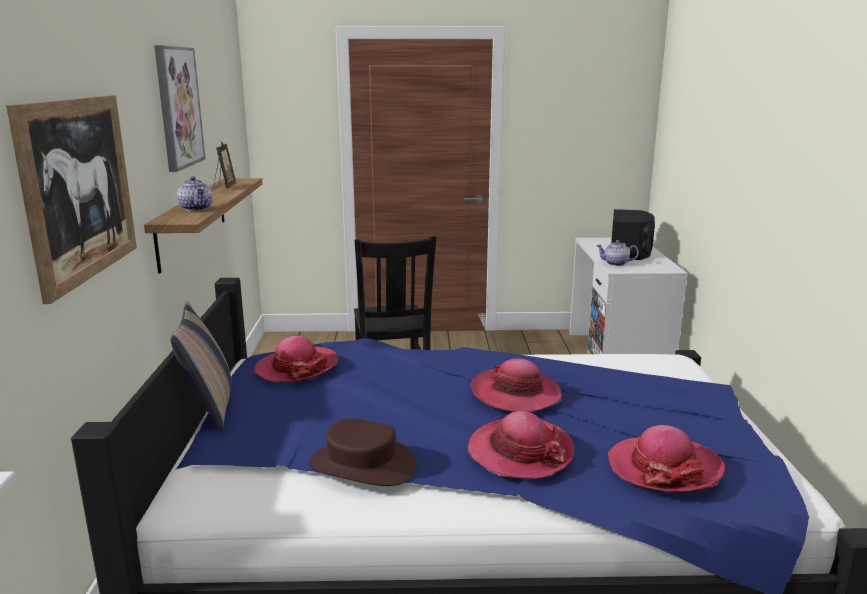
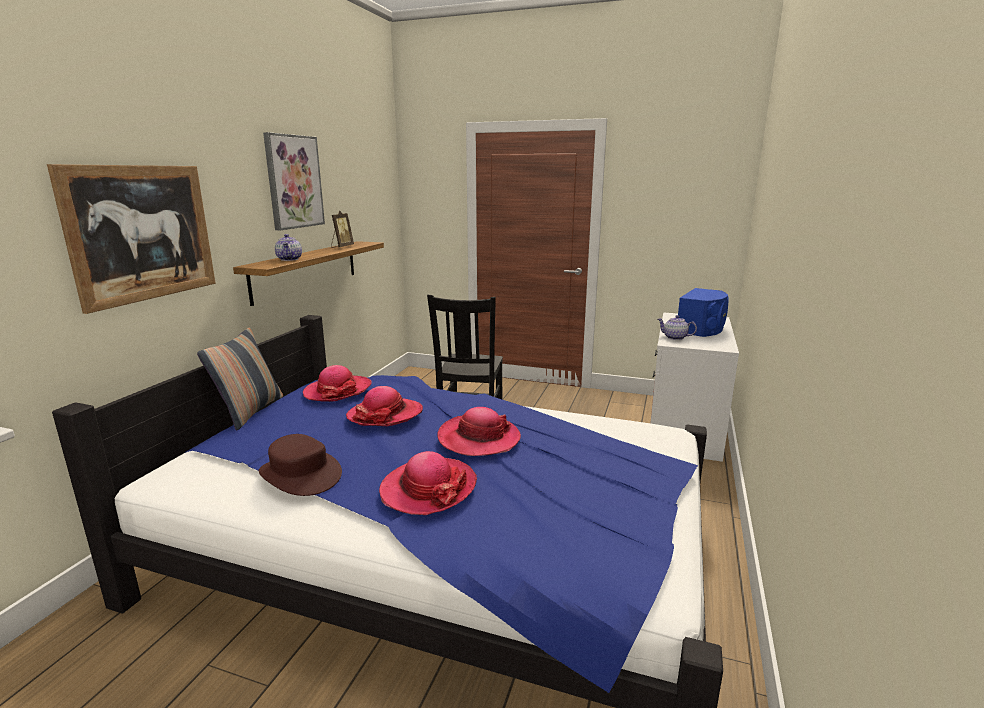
camera: 20 degrees right, 0 degrees up
hat [608,425,725,493] -> hat moved to [346,386,423,426]
black speaker [611,209,654,260] -> blue speaker [678,288,729,337]

